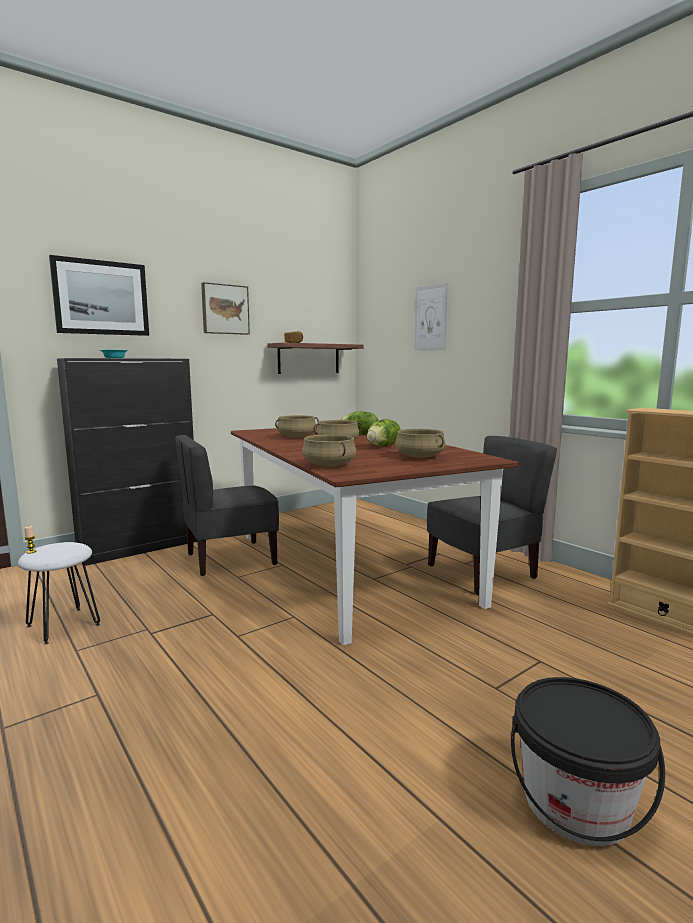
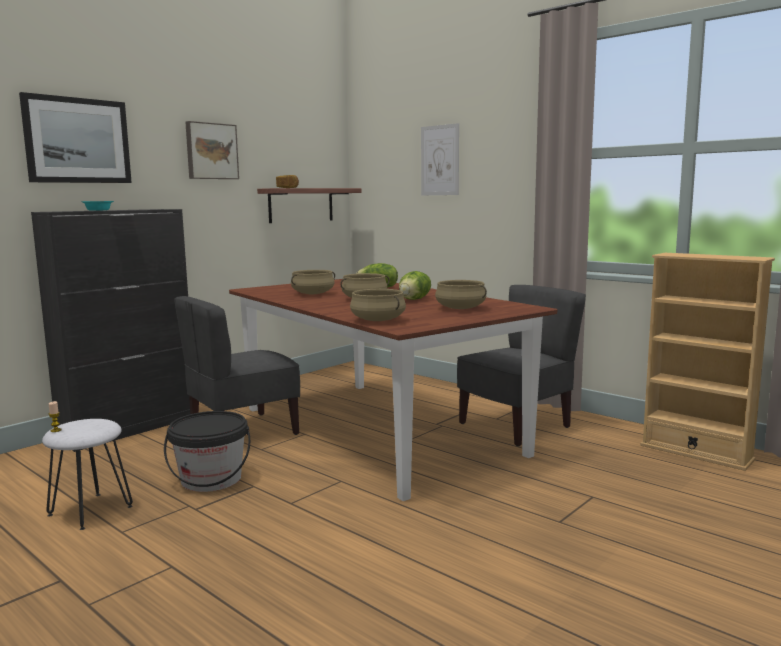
camera: 10 degrees left, 0 degrees up
black bucket [511,677,665,846] -> black bucket moved to [164,411,250,492]

